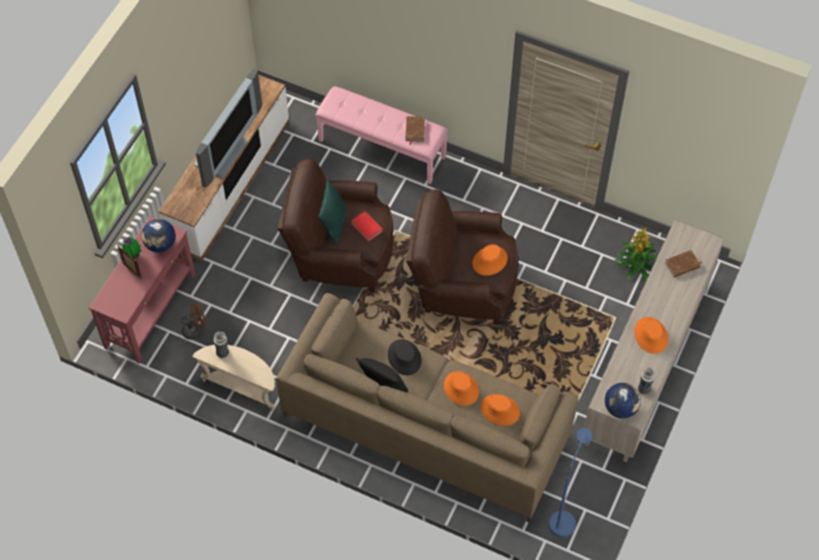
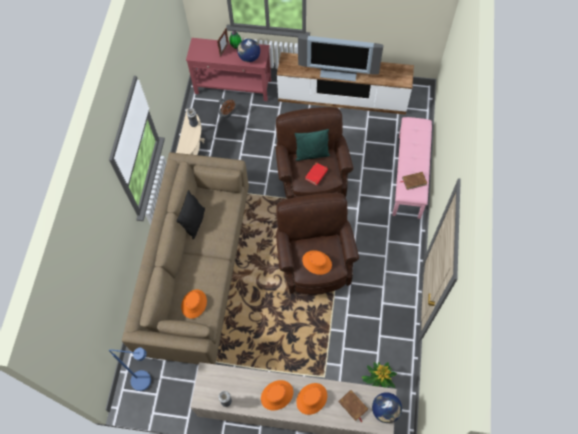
camera: 75 degrees right, 5 degrees up
black hat [388,339,421,375] -> none
orange hat [444,371,479,406] -> orange hat moved to [296,383,327,415]
globe [605,383,641,419] -> globe moved to [372,392,402,423]

